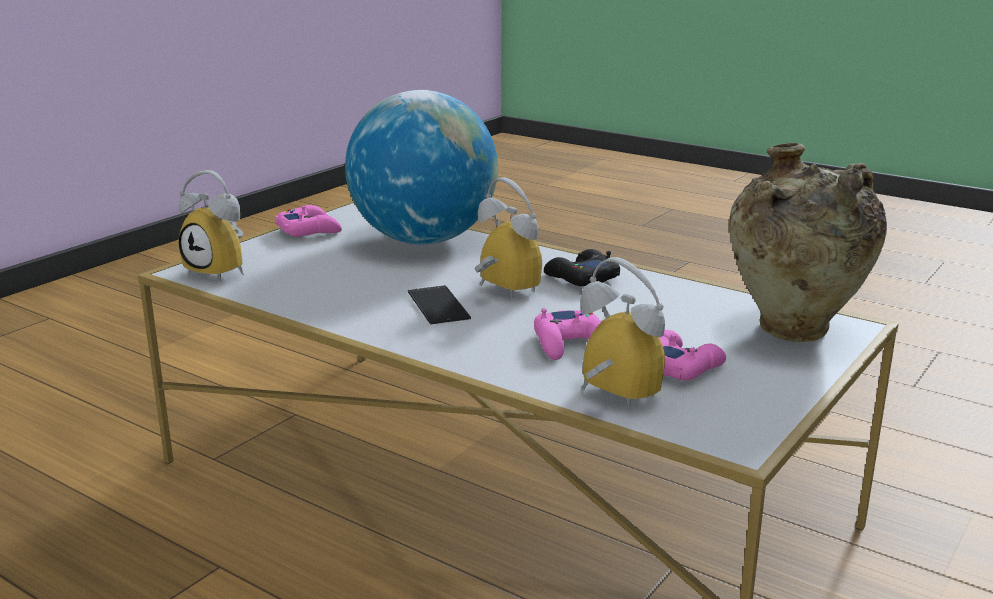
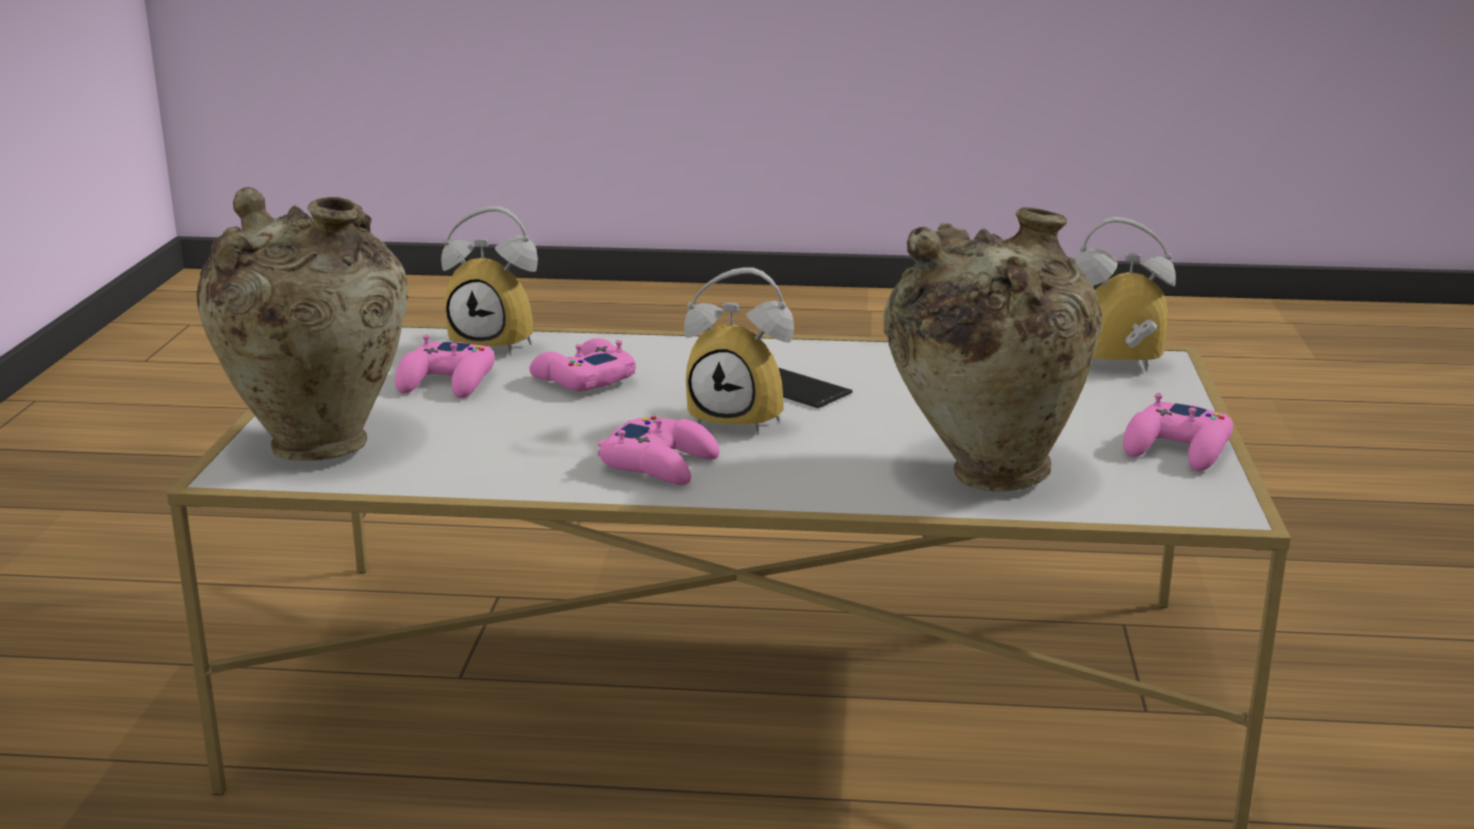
camera: 150 degrees right, 0 degrees up
globe [345,90,498,245] -> beige vase [883,207,1102,491]
black game controller [544,249,620,286] -> pink game controller [598,416,720,485]

